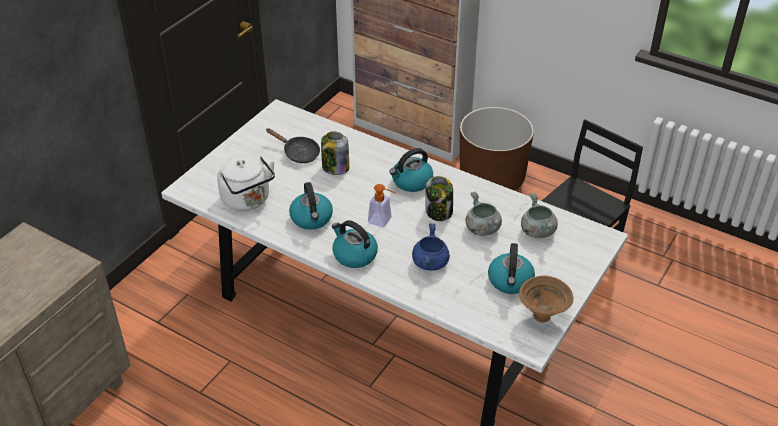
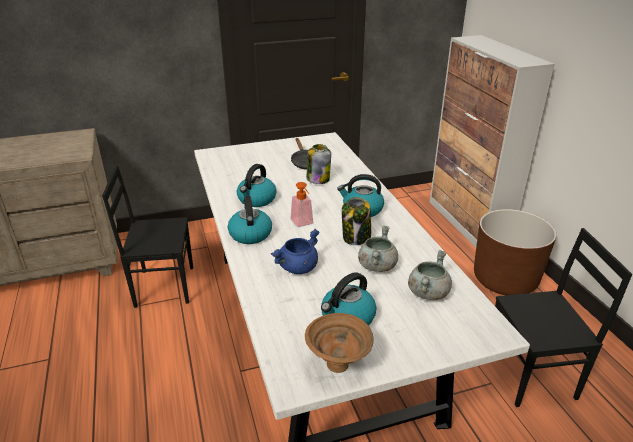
camera: 40 degrees right, 10 degrees down
white kettle [217,154,275,211] -> none
none -> black chair [102,165,193,308]

